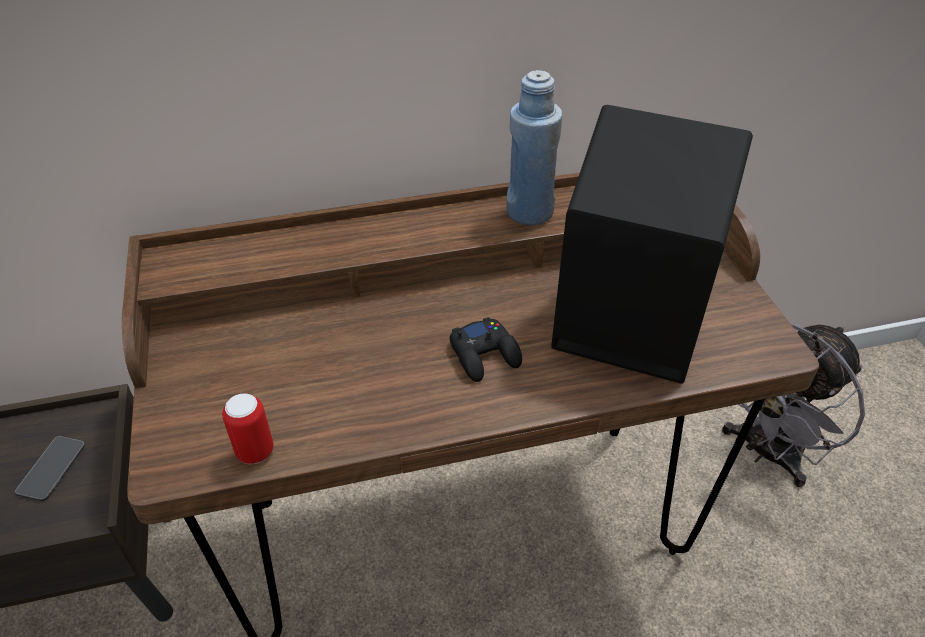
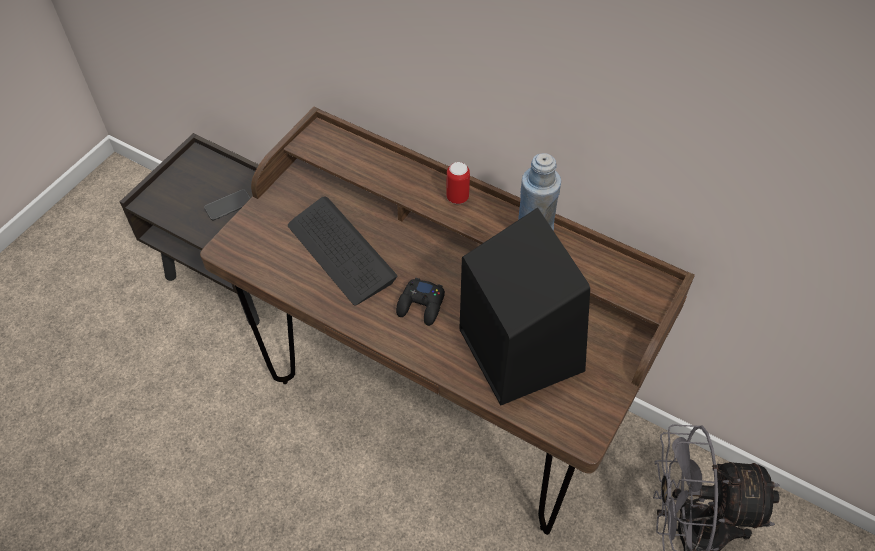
camera: 45 degrees right, 10 degrees up
can [222,393,274,464] -> can moved to [446,162,470,204]
none -> keyboard [288,197,398,305]

